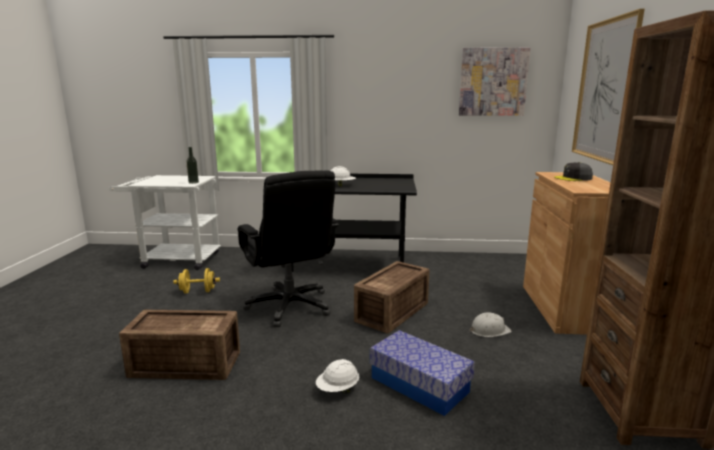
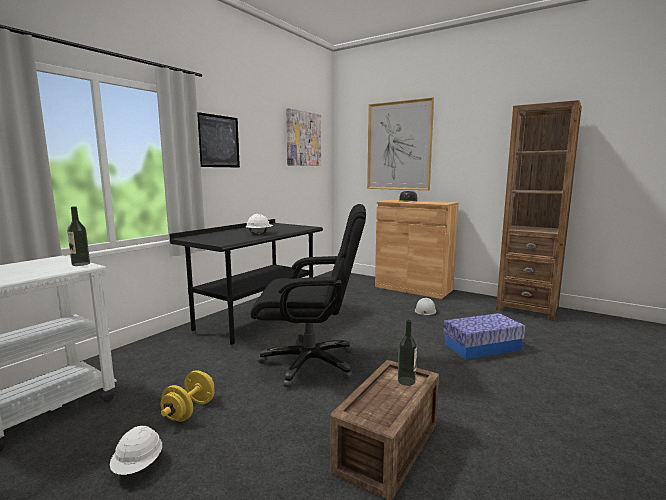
camera: 60 degrees left, 5 degrees down
white hard hat [316,359,359,394] -> white hard hat moved to [110,426,162,475]
crate [354,261,430,334] -> none
none -> picture [197,112,240,167]
none -> bottle [398,319,417,386]

